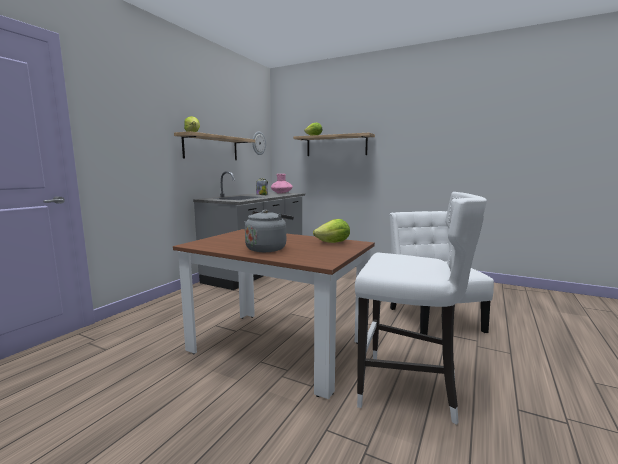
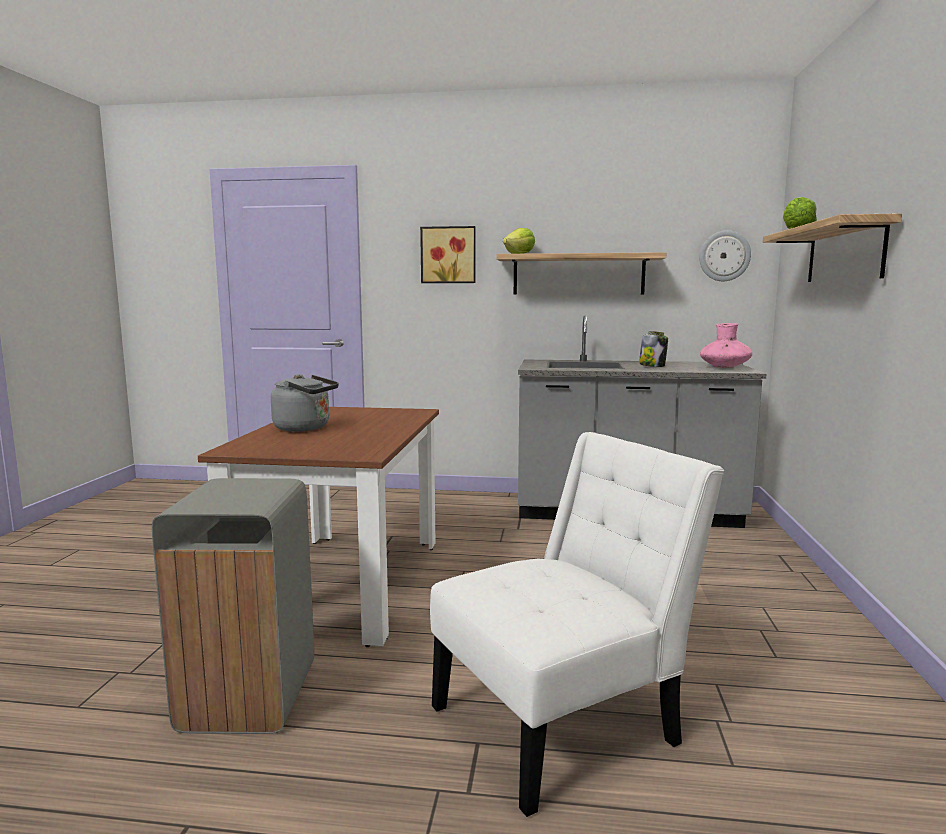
camera: 70 degrees right, 0 degrees up
lettuce [313,219,350,243] -> none
white stool [355,192,487,425] -> grey trash can [152,478,314,734]
none -> picture [420,226,476,283]

